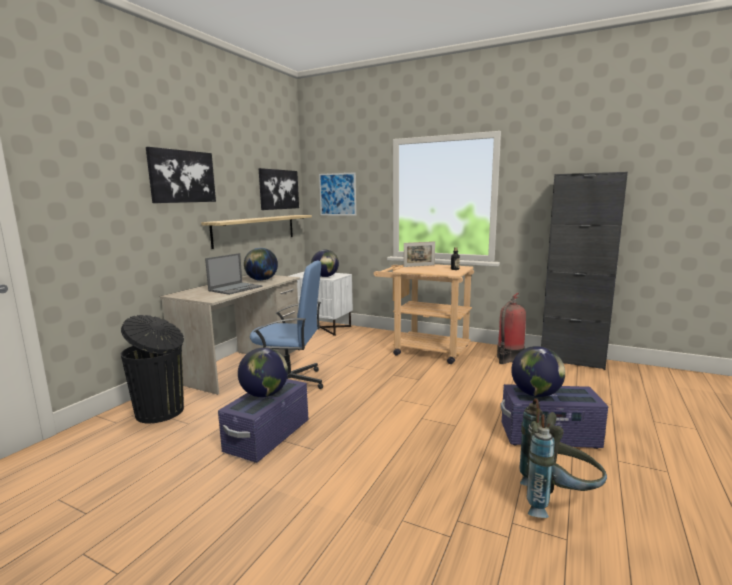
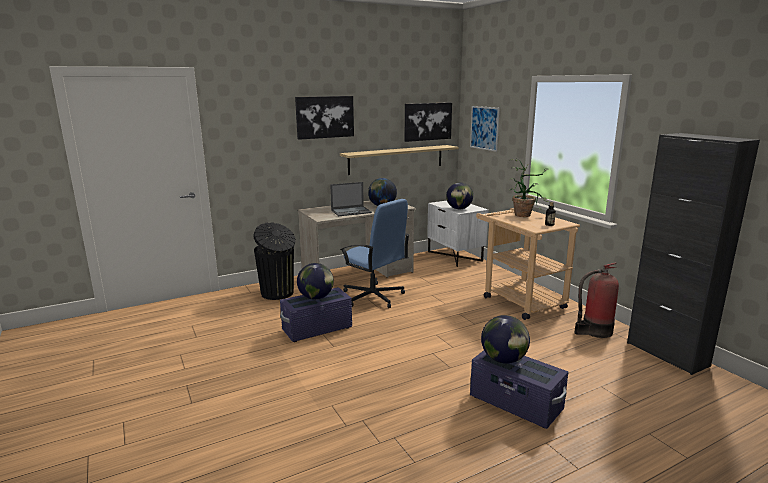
camera: 35 degrees right, 5 degrees up
picture frame [404,241,435,267] -> potted plant [509,159,550,217]
grey backpack [520,398,607,518] -> none

